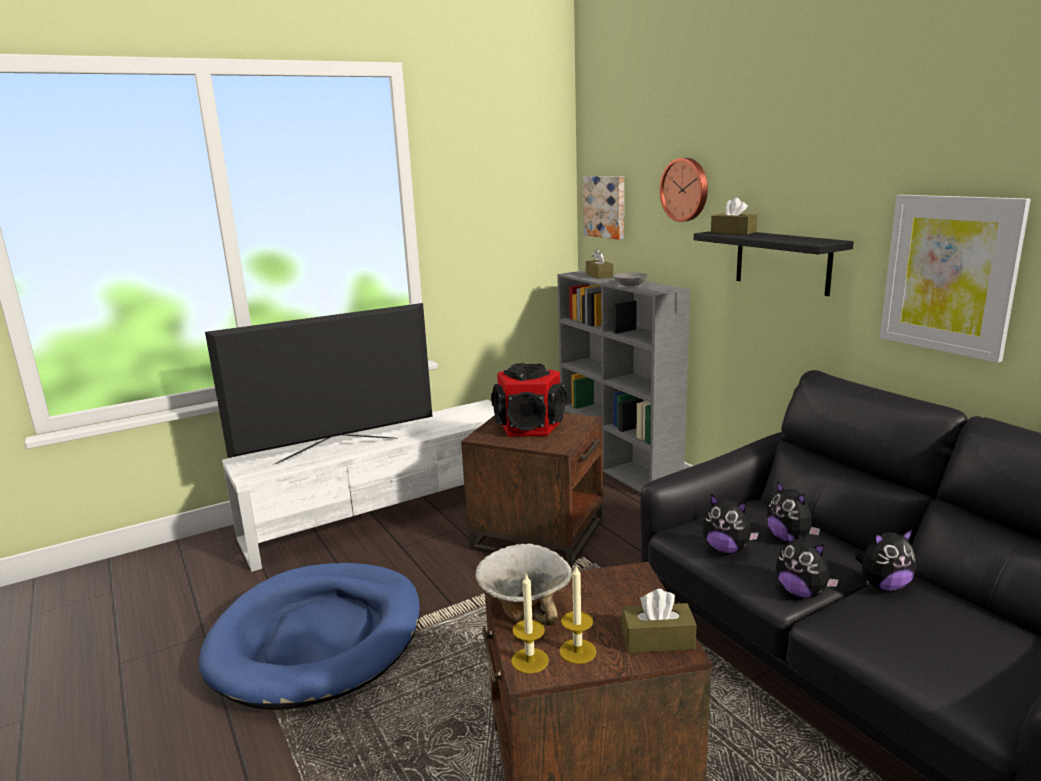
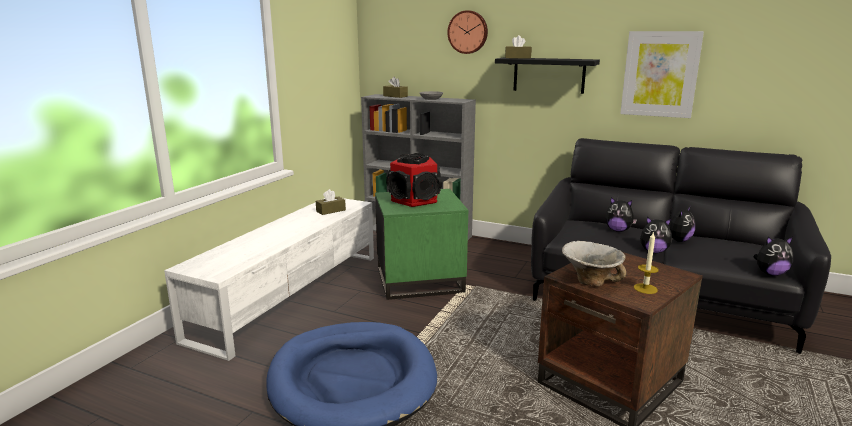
camera: 35 degrees left, 0 degrees up
television [205,303,433,465] -> none
brown side table [461,413,603,568] -> green side table [375,189,468,300]
candle [511,573,549,674] -> none
picture [583,176,624,240] -> none
brown tissue box [622,589,697,653] -> brown tissue box moved to [316,189,346,215]
plush toy [703,494,758,553] -> plush toy moved to [753,237,794,276]

